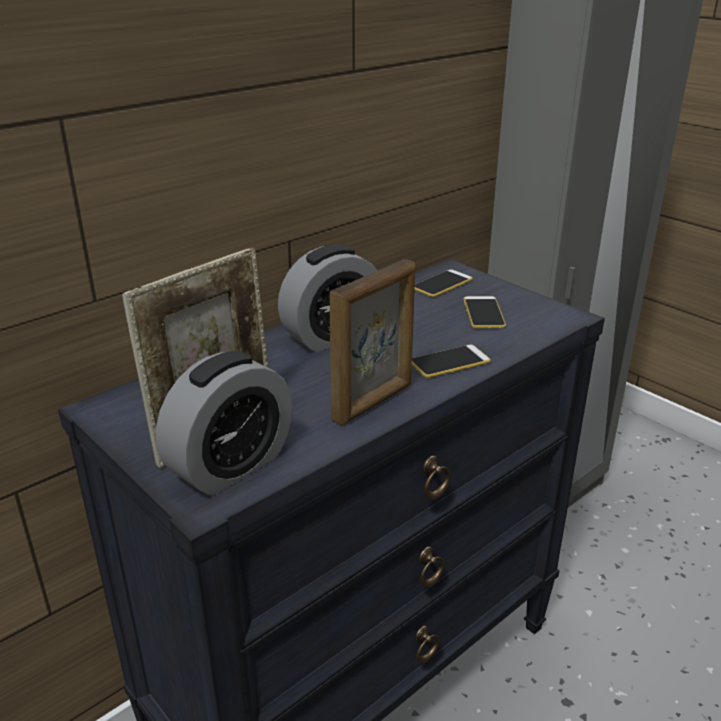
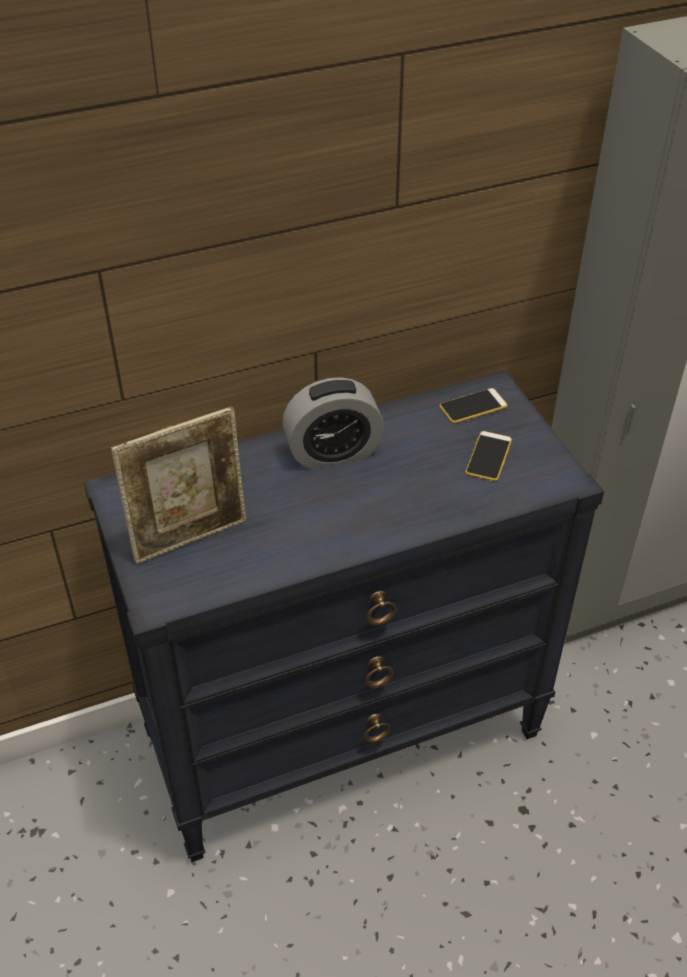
camera: 20 degrees right, 15 degrees up
alarm clock [156,351,293,496] -> none
picture frame [329,259,415,425] -> none
phone [412,345,491,378] -> none

